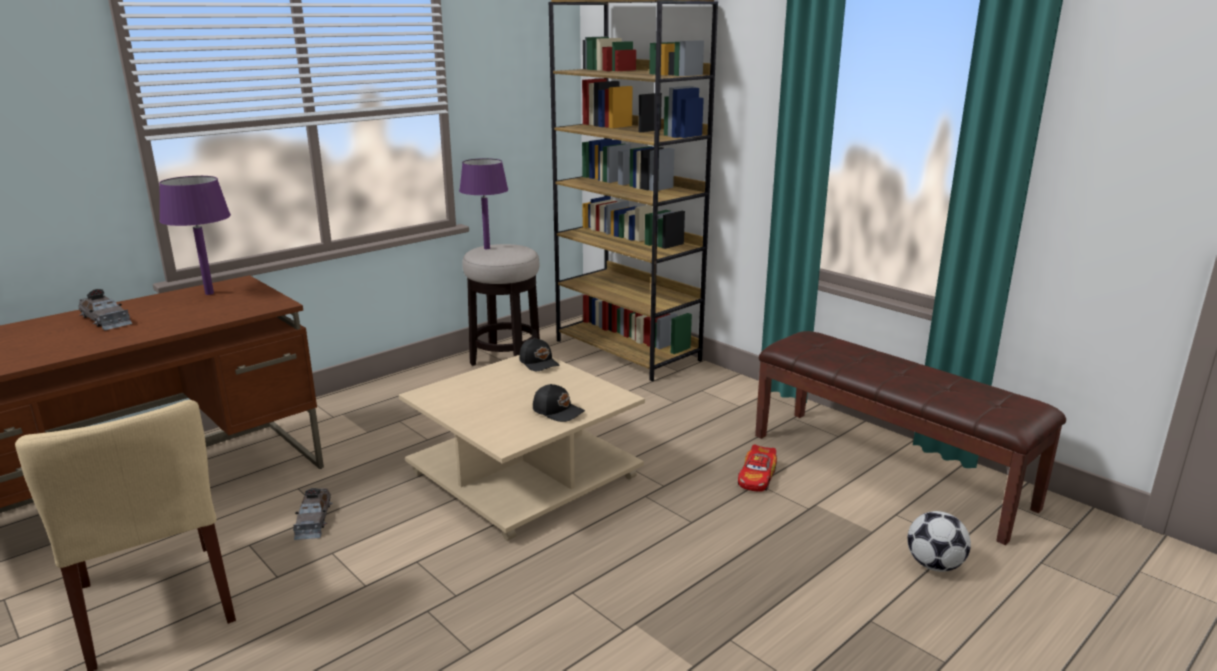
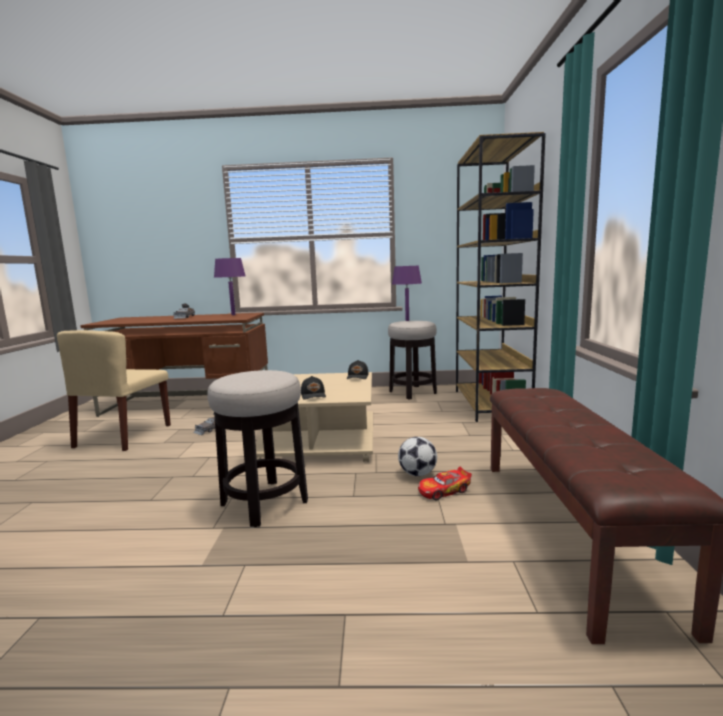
camera: 45 degrees right, 10 degrees down
football [907,511,971,572] -> football moved to [398,437,437,476]
none -> stool [207,370,308,527]

